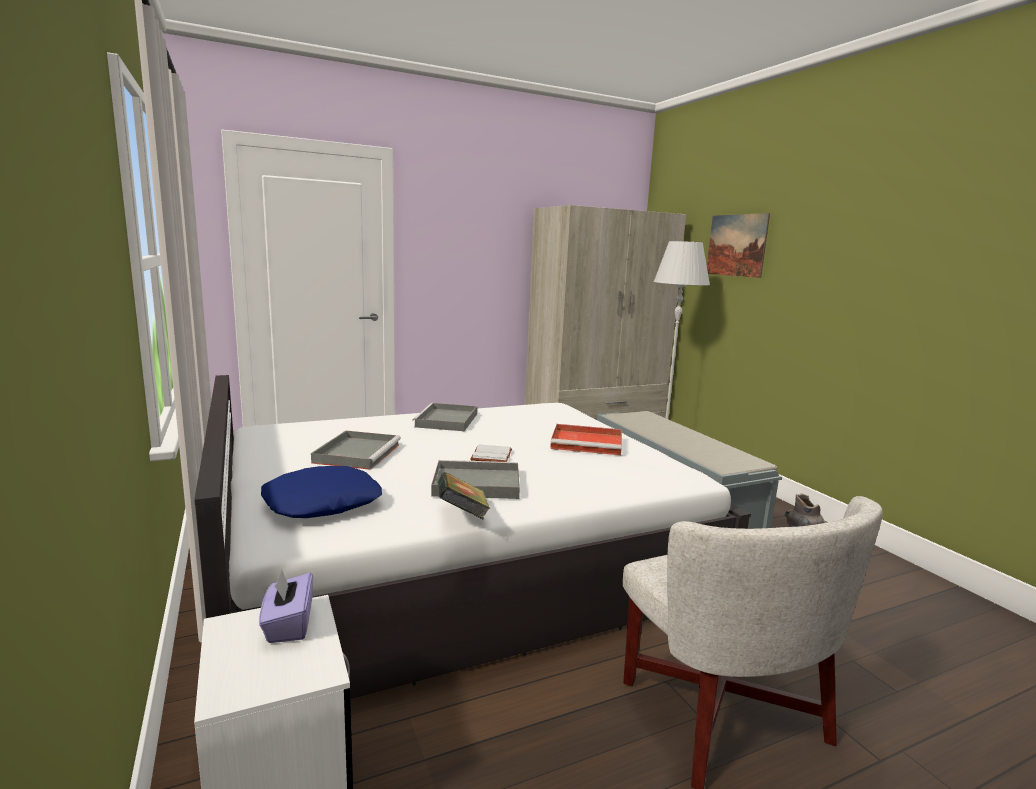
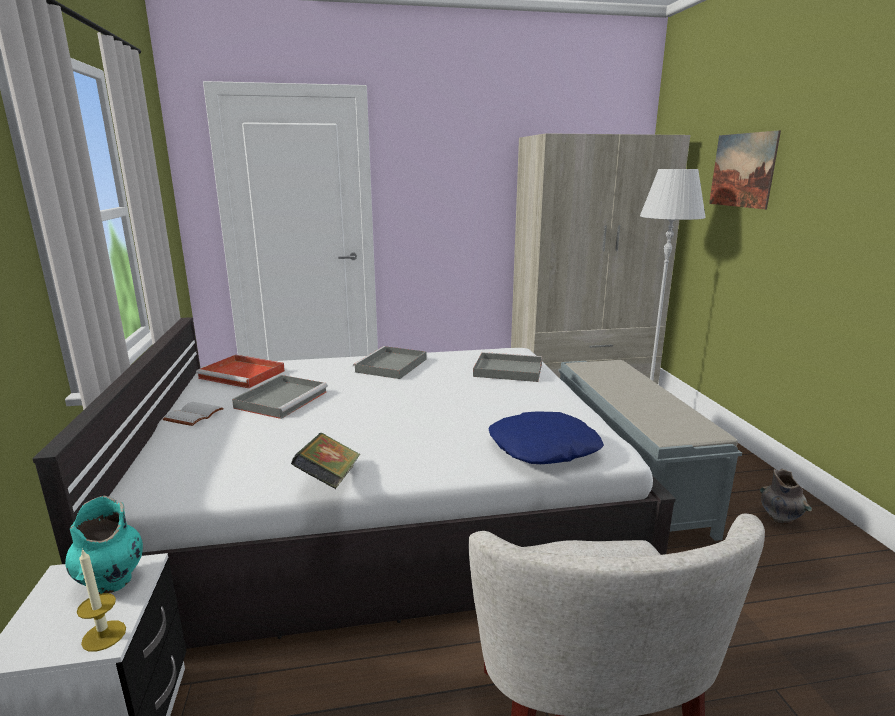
camera: 15 degrees right, 5 degrees up
purple tissue box [259,570,313,643] -> turquoise vase [65,496,143,594]
blue pillow [261,466,382,518] -> blue pillow moved to [488,411,604,464]
grey tray [431,460,520,499] -> grey tray moved to [473,352,542,382]
white book [470,445,512,462] -> white book moved to [163,402,224,426]
red tray [550,424,622,455] -> red tray moved to [196,355,285,388]
none -> candle [77,548,126,652]

